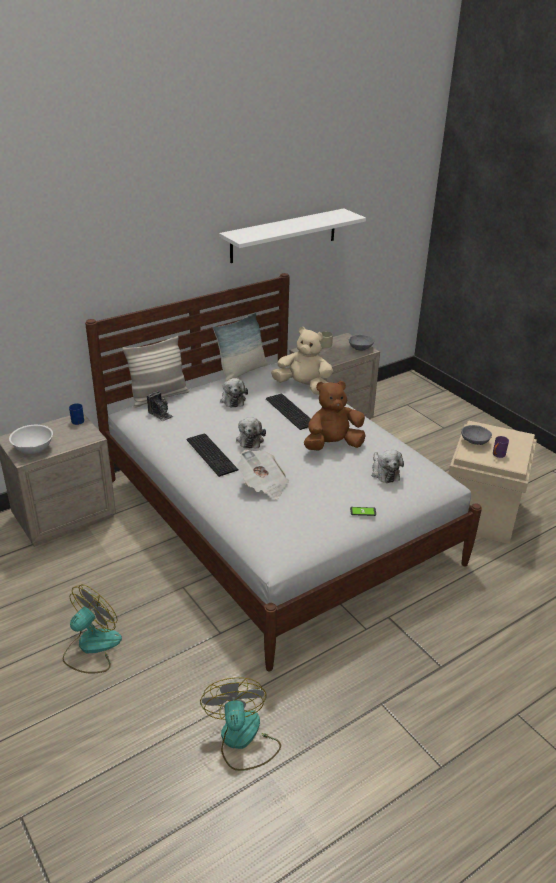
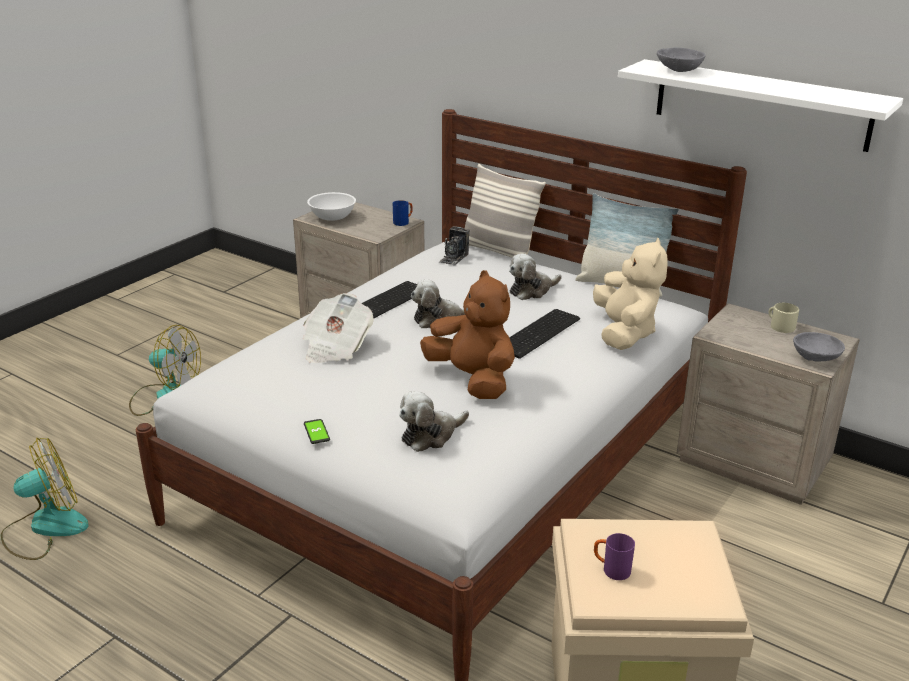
camera: 70 degrees right, 5 degrees down
grey bowl [461,425,492,445] -> grey bowl moved to [657,48,705,72]

